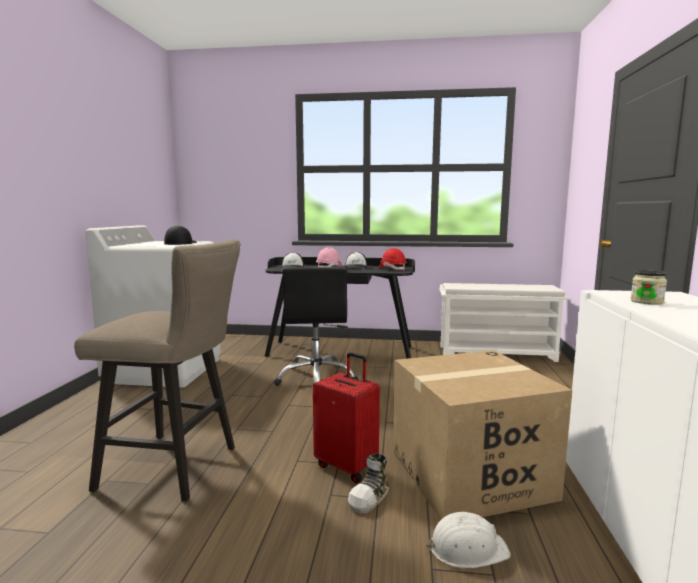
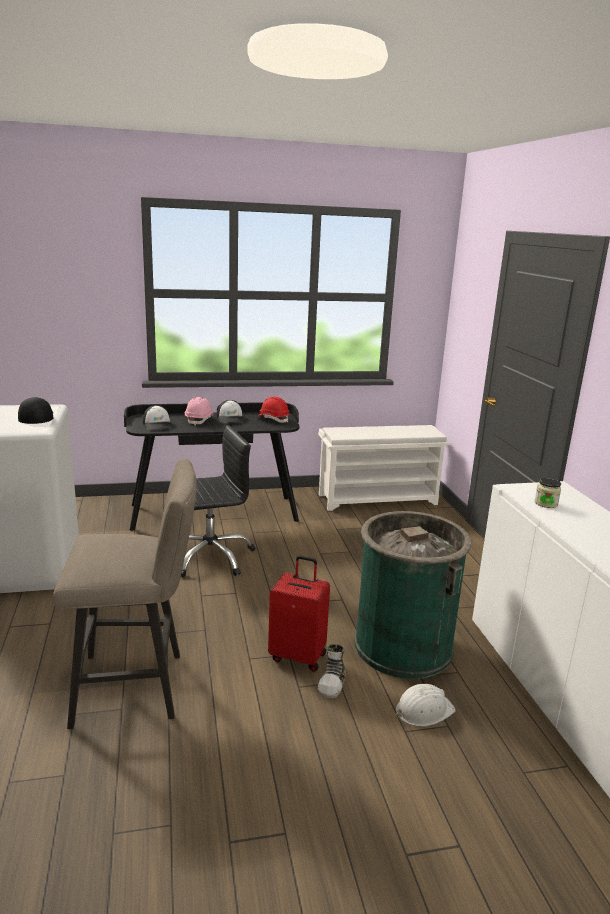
camera: 20 degrees left, 10 degrees up
black office chair [274,267,358,386] -> black office chair turned 90 degrees counterclockwise [170,425,255,577]
cardboard box [393,350,572,519] -> green trash can [354,511,472,679]

